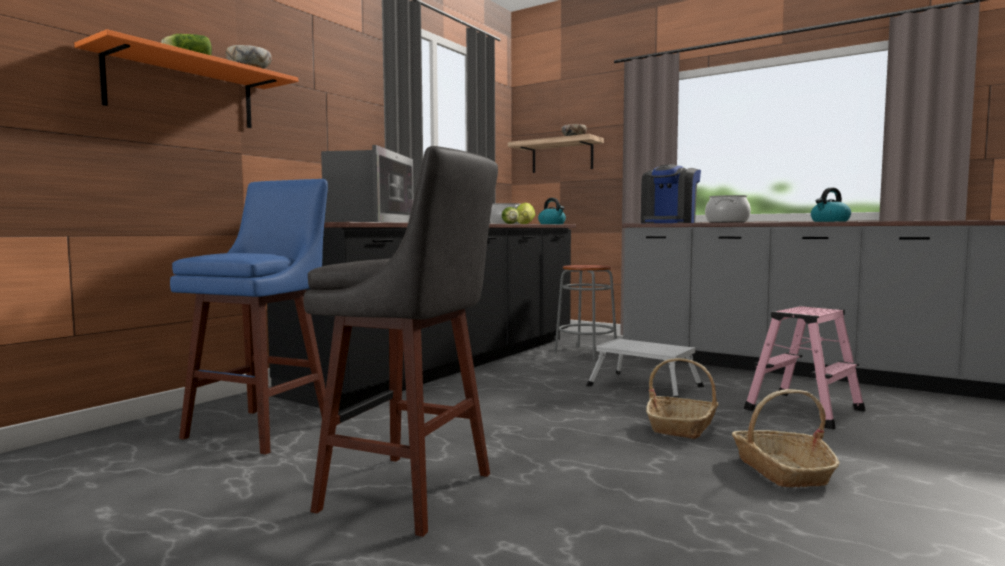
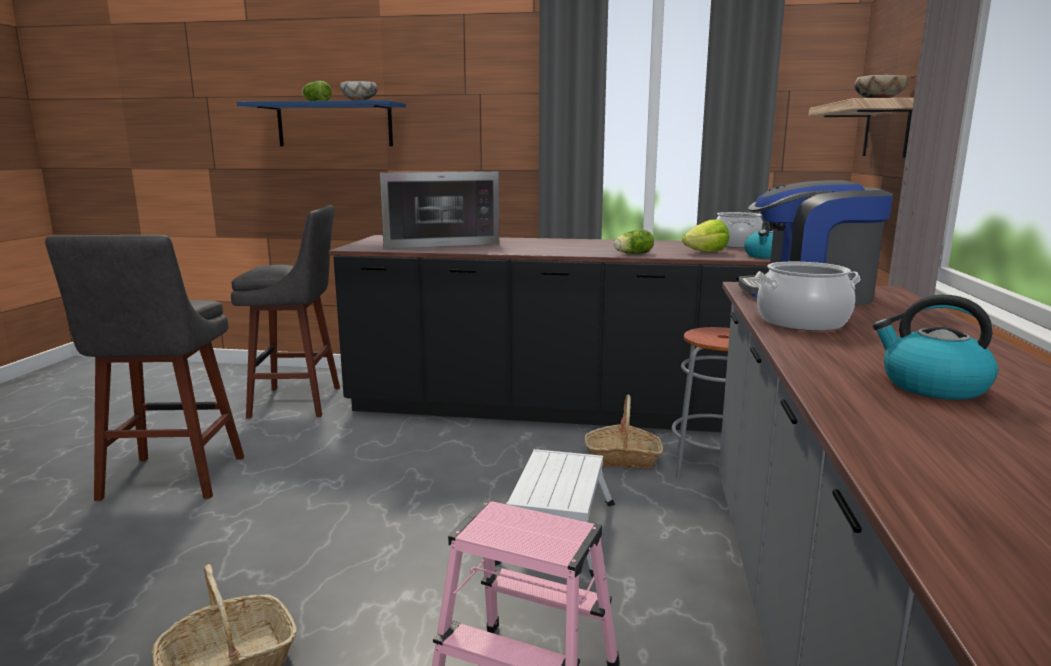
camera: 65 degrees right, 10 degrees up
orange shelf [74,29,298,128] -> blue shelf [237,100,406,146]
blue stool [170,179,328,455] -> grey stool [231,205,340,419]
basket [646,358,719,439] -> basket moved to [585,395,663,468]

